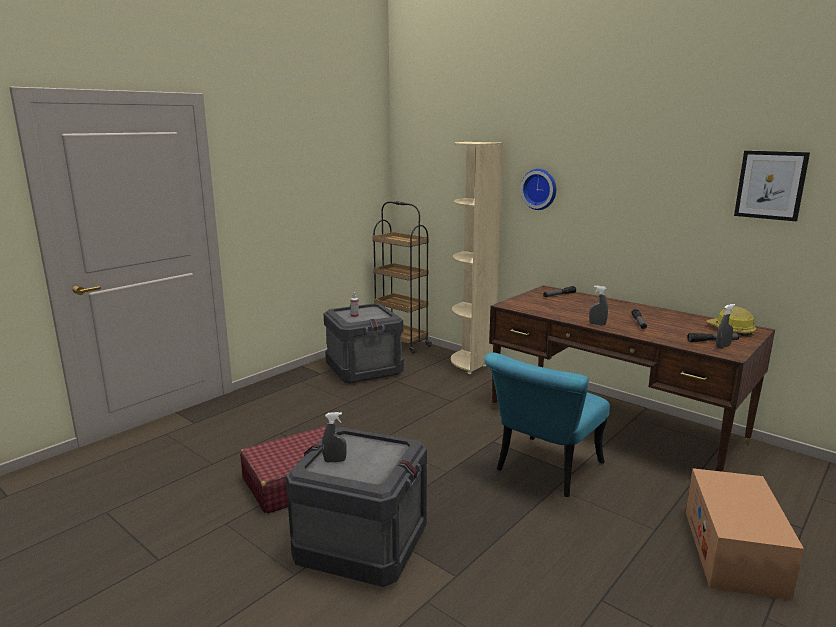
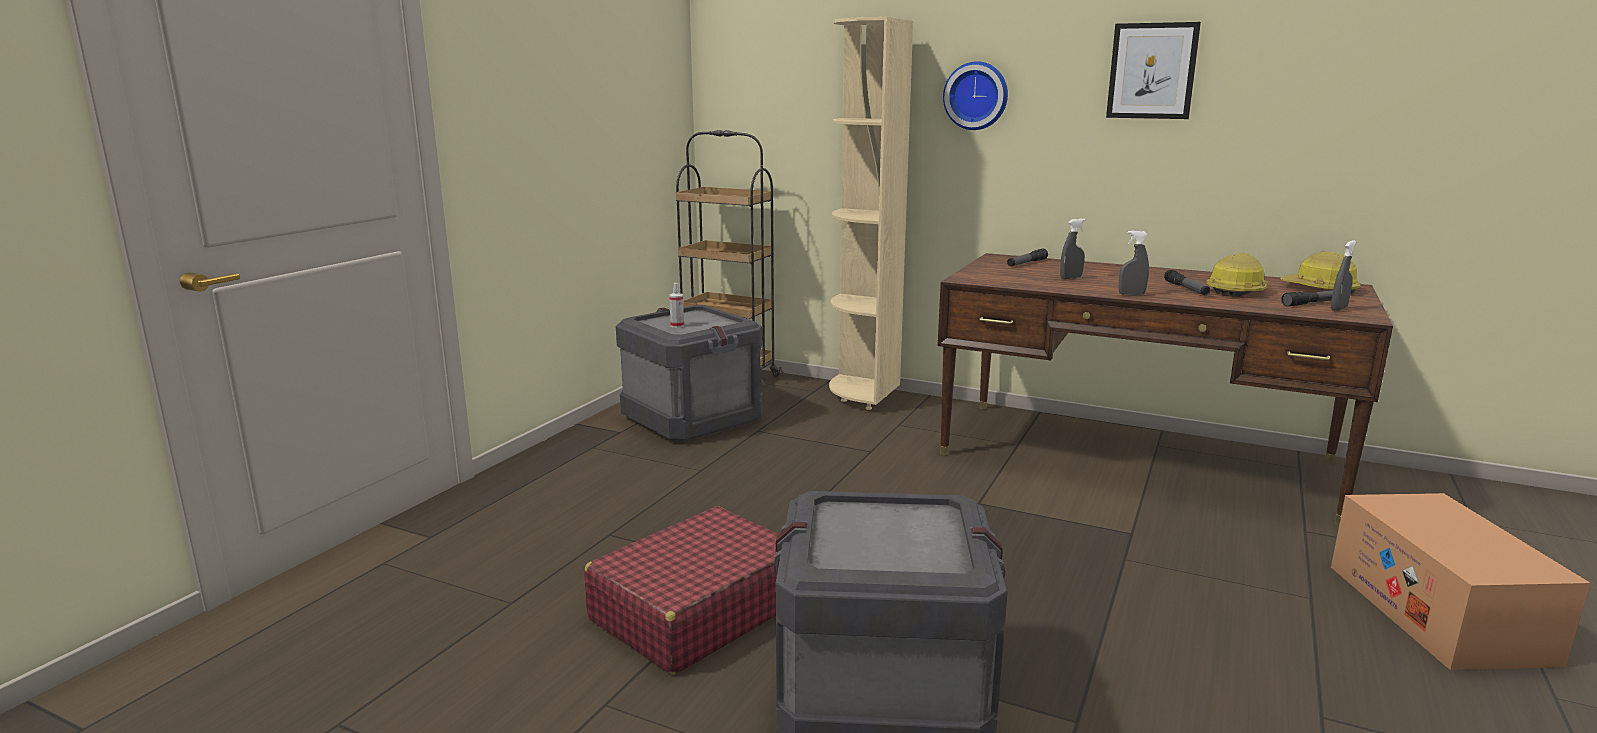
camera: 15 degrees left, 0 degrees up
grey spray bottle [322,412,346,462] -> grey spray bottle moved to [1060,218,1085,279]
turquoise chair [484,352,610,497] -> none
picture [734,151,810,221] -> picture moved to [1106,22,1201,119]
none -> hard hat [1206,253,1268,297]

